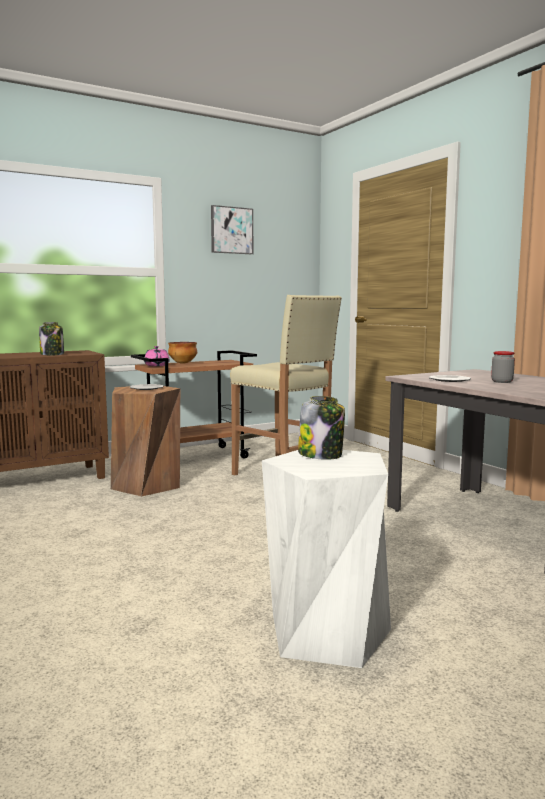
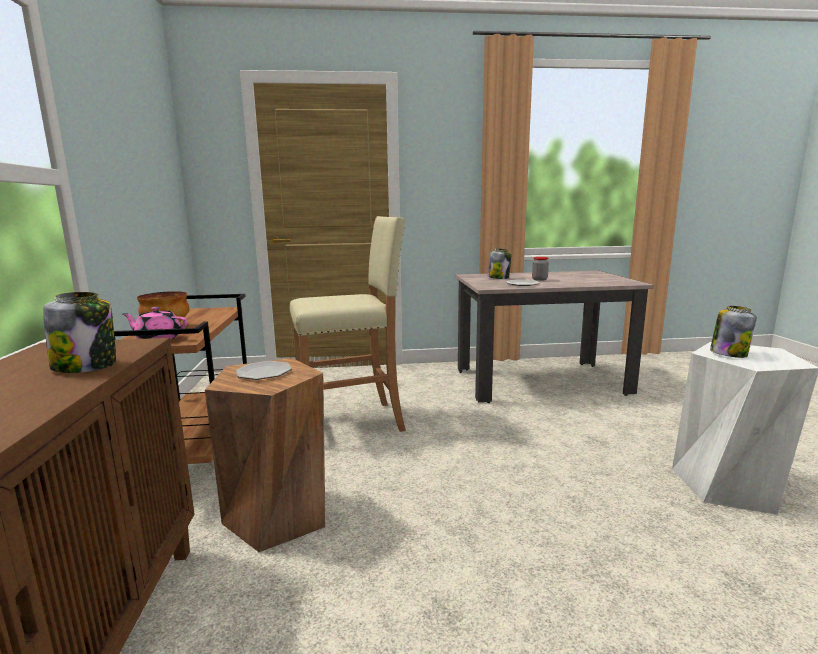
camera: 65 degrees left, 5 degrees up
picture [211,205,253,254] -> none
none -> jar [488,249,512,279]

